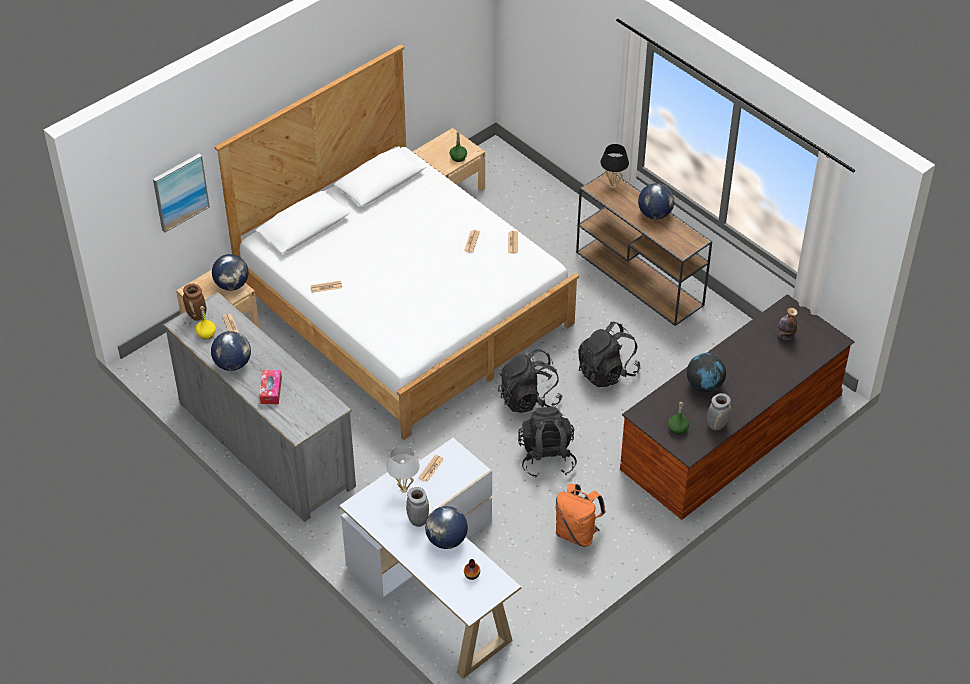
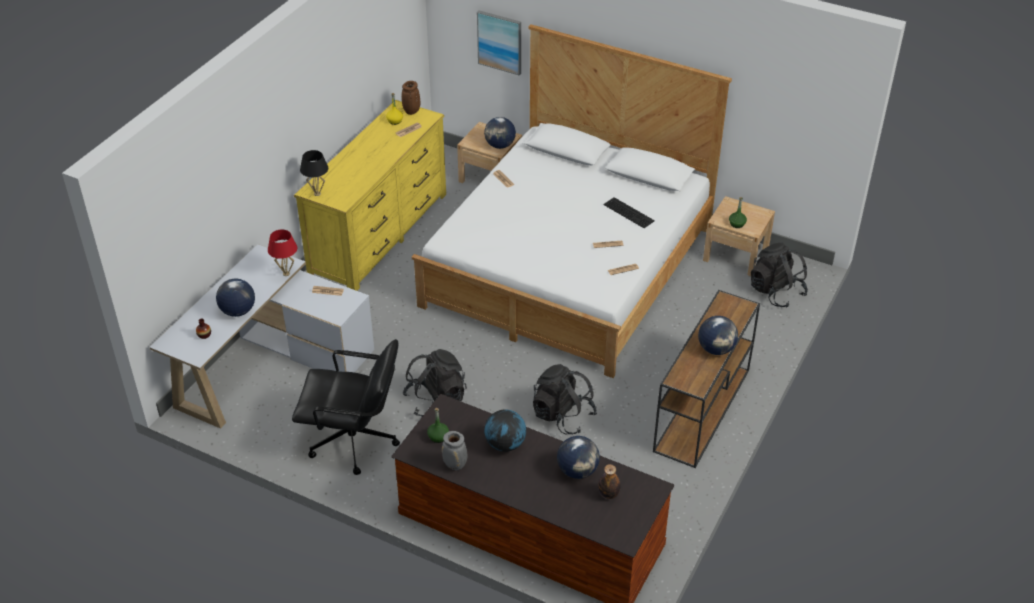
camera: 70 degrees right, 5 degrees down
grey dresser [163,292,356,522] -> yellow dresser [294,100,446,291]
globe [211,331,251,371] -> globe moved to [557,436,600,479]
tissue box [259,370,282,404] -> none
white table lamp [386,445,420,493] -> red table lamp [268,230,297,276]
grey vase [406,487,429,527] -> none
black backpack [498,349,562,413] -> black backpack moved to [751,243,808,308]
orange backpack [556,484,606,547] -> black office chair [292,339,400,475]
black table lamp [600,144,629,189] -> black table lamp moved to [300,150,328,196]
none -> keyboard [603,197,655,228]

